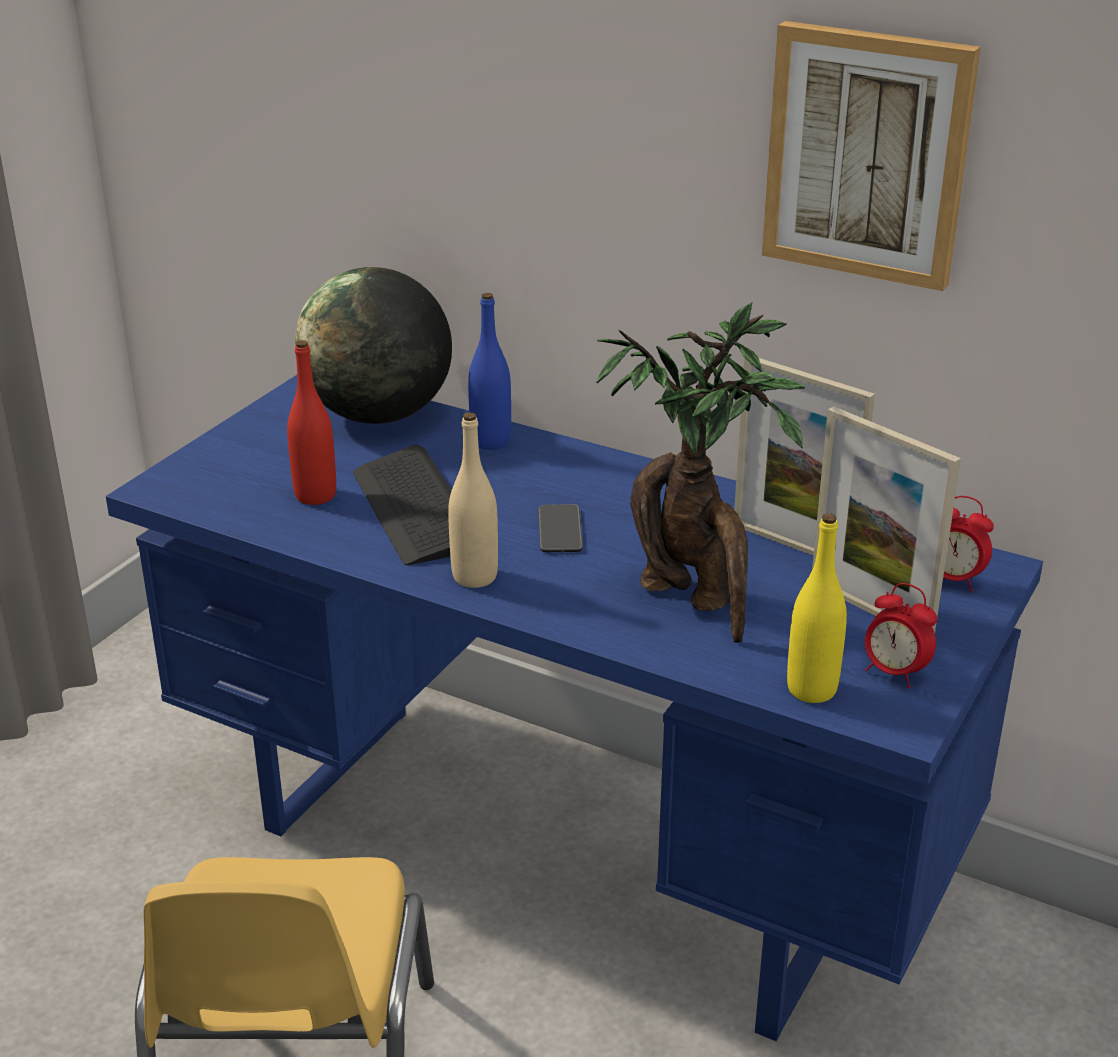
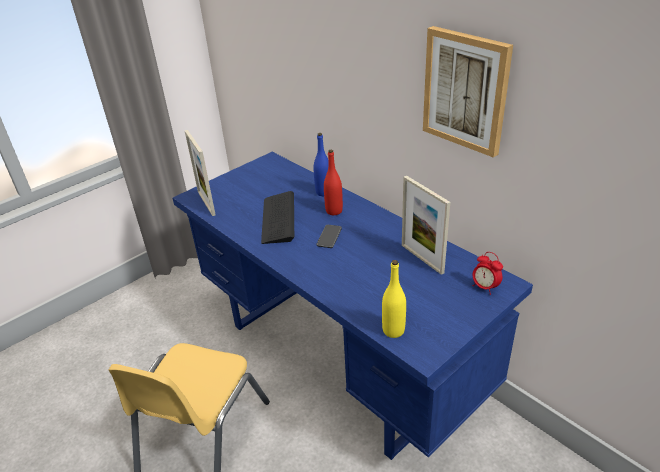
camera: 20 degrees right, 5 degrees up
red bottle [287,340,336,505] -> red bottle moved to [324,150,343,215]
globe [295,267,452,424] -> none
beige bottle [448,412,498,588] -> none
potted plant [596,302,805,643] -> none
picture frame [812,406,961,633] -> picture frame moved to [185,130,216,216]
alarm clock [865,583,937,688] -> none

